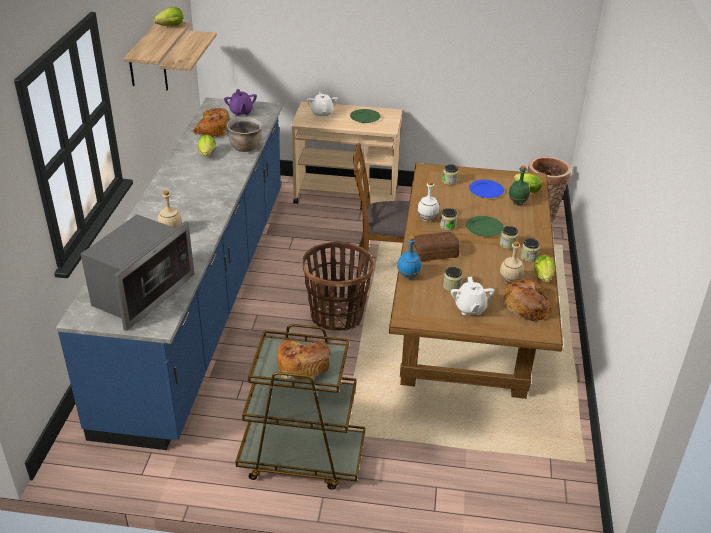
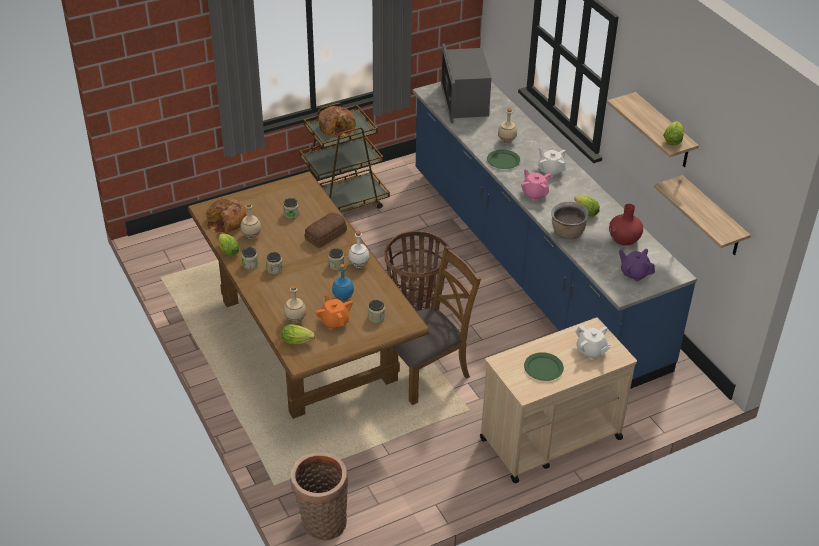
camera: 145 degrees right, 5 degrees up
bread [191,108,230,137] -> red vase [609,204,643,246]
blue bottle [397,236,421,279] -> blue bottle moved to [332,264,354,301]
white teapot [451,277,495,315] -> white teapot moved to [538,147,566,177]
green plate [466,216,504,237] -> green plate moved to [487,149,520,169]
blue plate [469,180,504,198] -> orange teapot [316,294,353,330]
green bottle [509,165,530,205] -> beige bottle [284,285,307,323]
none -> pink teapot [521,169,551,201]

